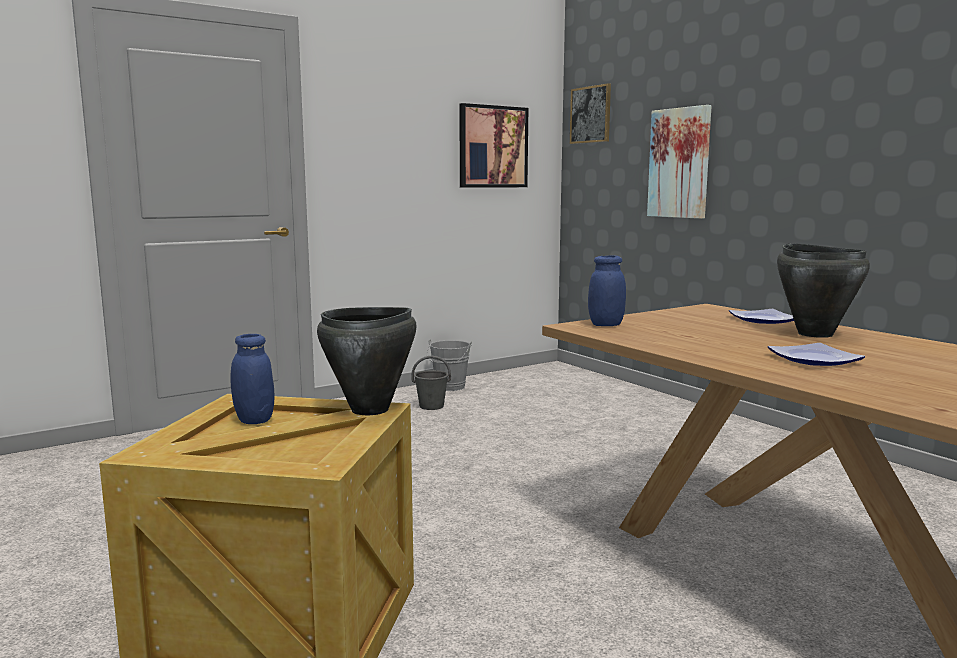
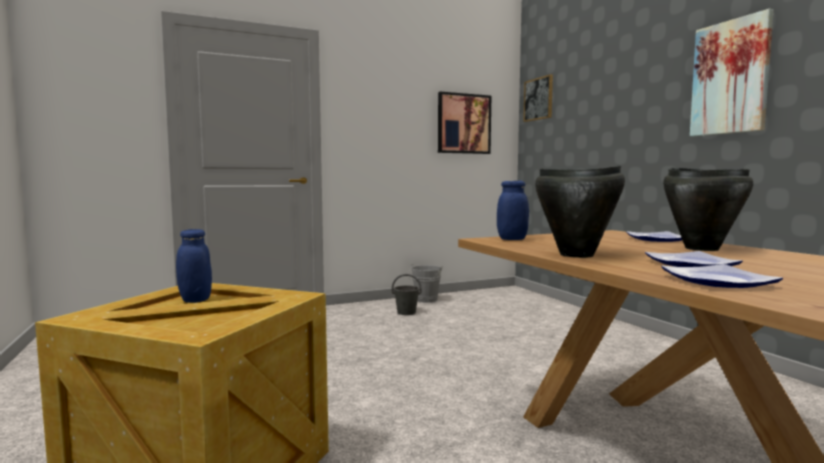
camera: 10 degrees right, 5 degrees down
black cooking pot [317,307,417,415] -> black cooking pot moved to [535,165,625,258]
picture [647,105,712,219] -> picture moved to [690,9,774,136]
none -> plate [661,264,783,288]

